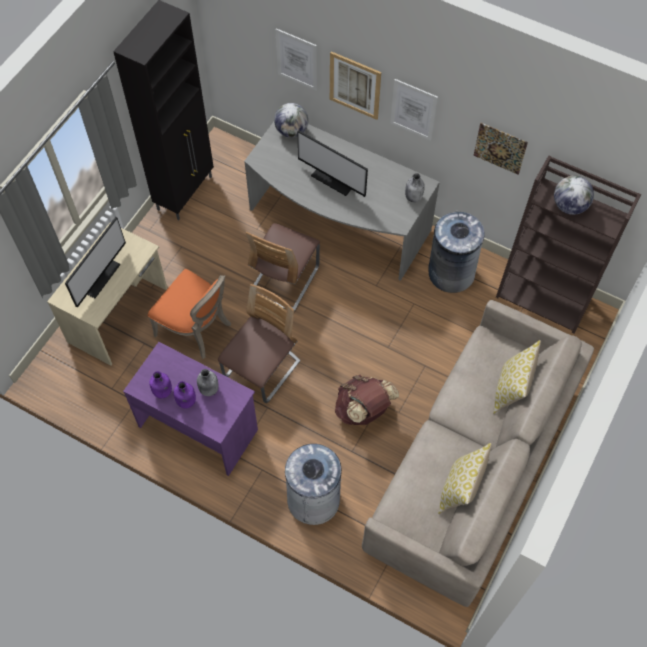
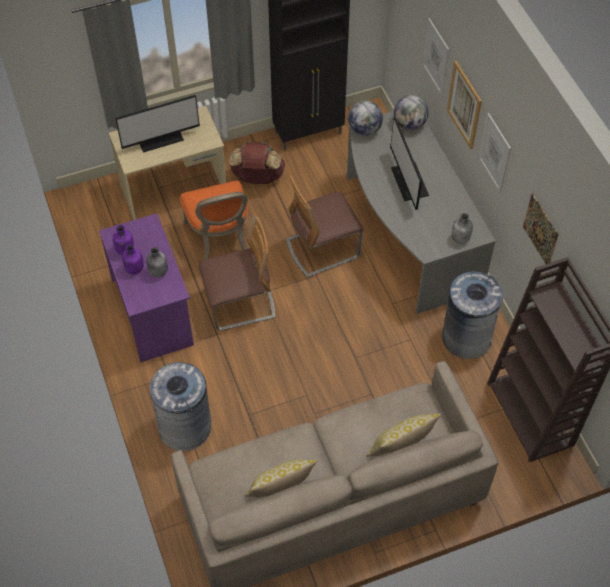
camera: 40 degrees right, 5 degrees down
brown backpack [335,375,399,425] -> brown backpack moved to [229,141,285,184]
globe [554,175,594,215] -> globe moved to [348,100,383,136]

